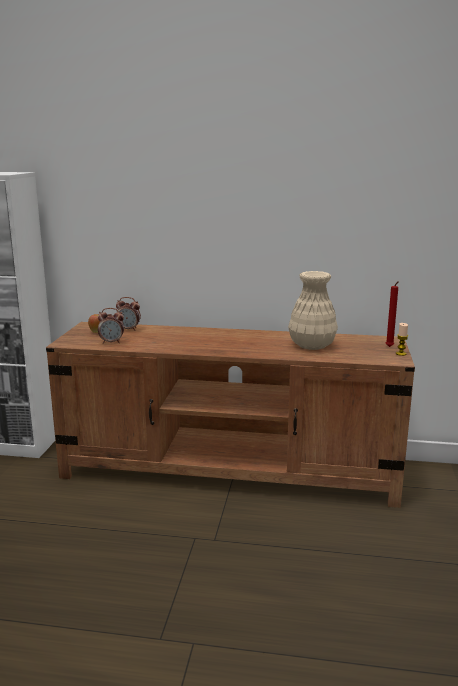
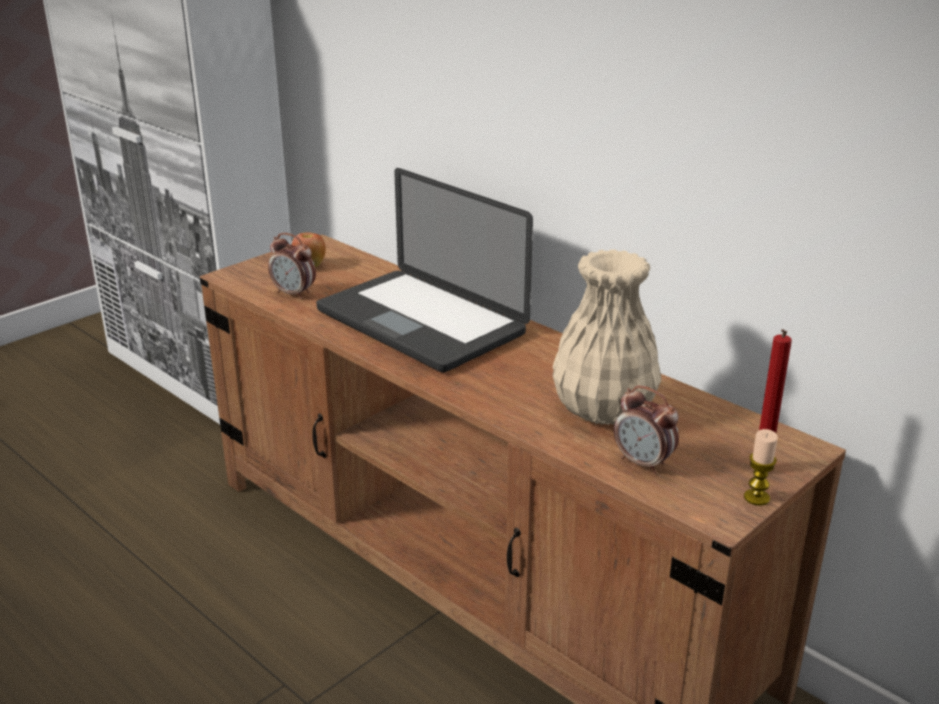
camera: 35 degrees right, 10 degrees up
alarm clock [116,297,141,331] -> alarm clock moved to [614,386,679,474]
none -> laptop [316,168,533,373]

